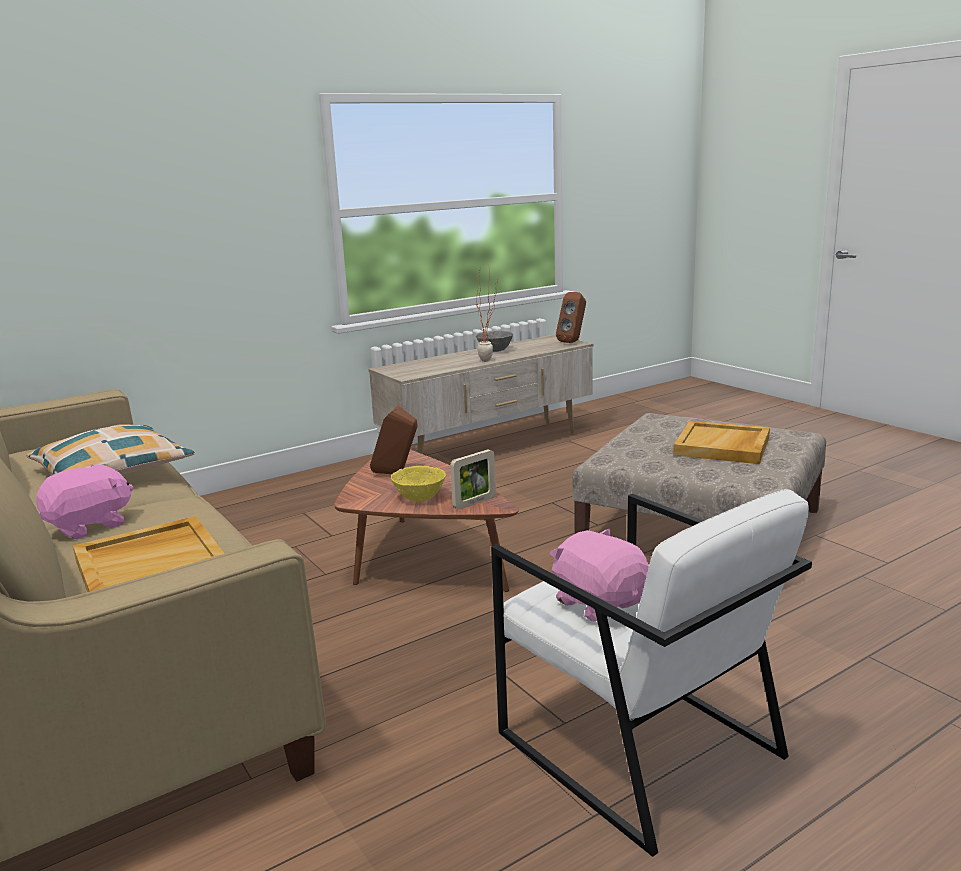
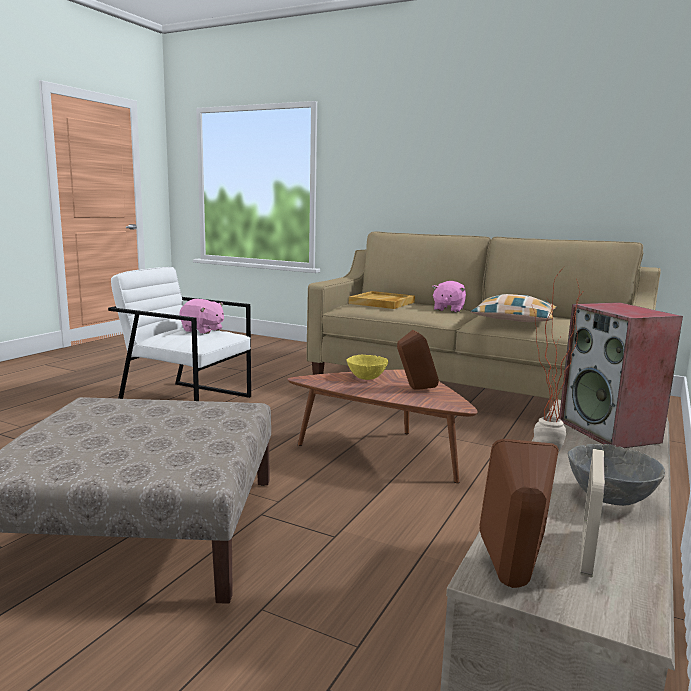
camera: 150 degrees right, 5 degrees down
picture frame [450,449,496,510] -> picture frame moved to [580,449,605,578]
beige tray [673,421,770,464] -> none
none -> speaker [559,302,683,448]

